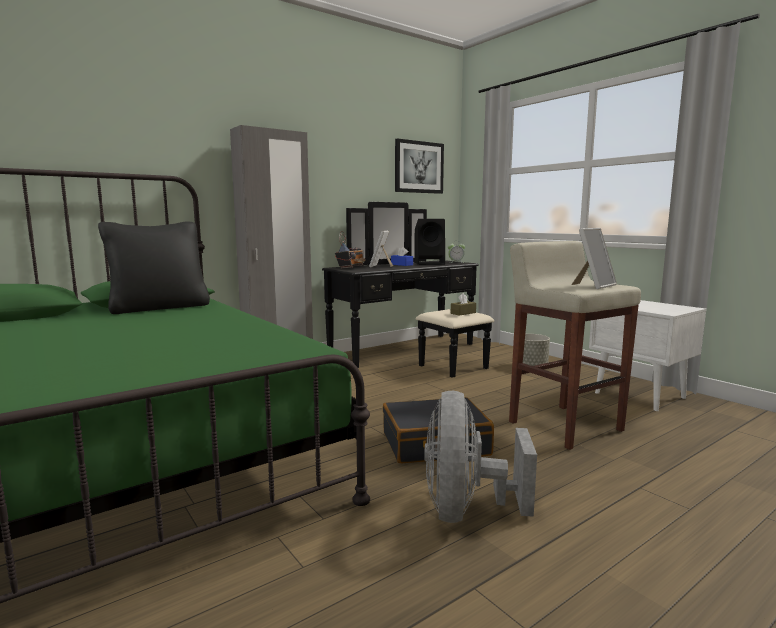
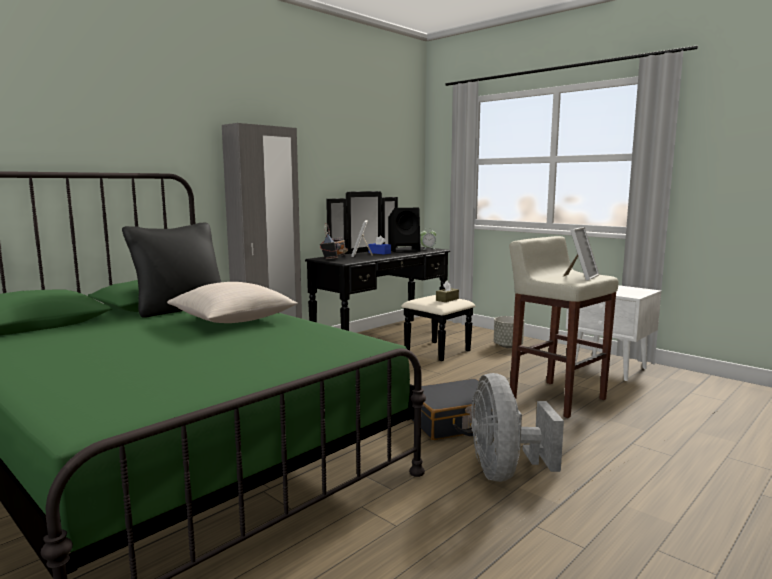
camera: 10 degrees left, 0 degrees up
picture [395,138,444,194] -> none
none -> beige pillow [167,282,298,323]

